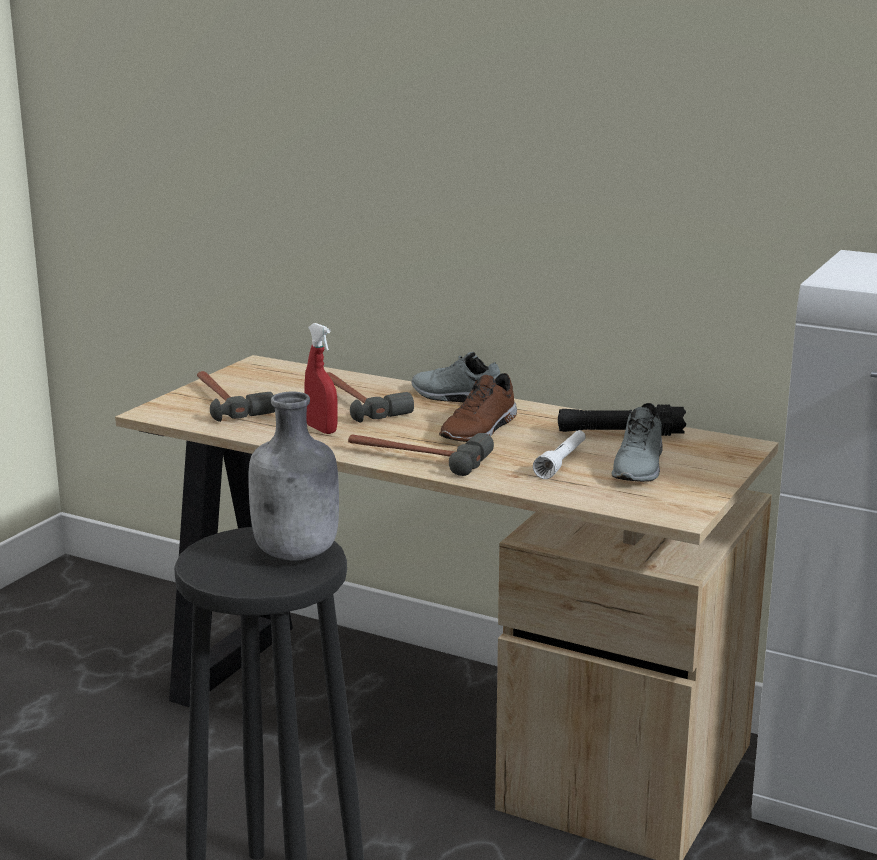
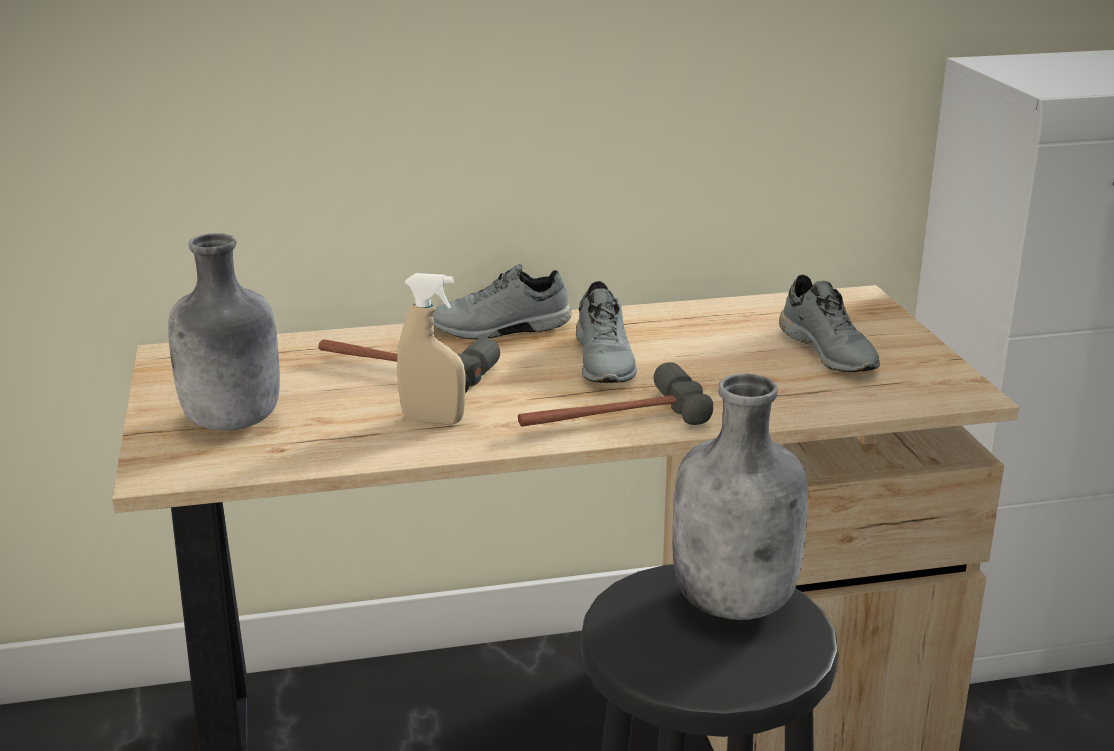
camera: 40 degrees left, 5 degrees up
hammer [197,371,275,422] -> grey bottle [168,233,280,431]
red spray bottle [304,323,338,434] -> beige spray bottle [397,273,465,425]
brown shoe [439,373,517,442] -> grey shoe [576,281,637,383]
white flashlight [533,430,586,479] -> none
black flashlight [558,404,686,436] -> none

